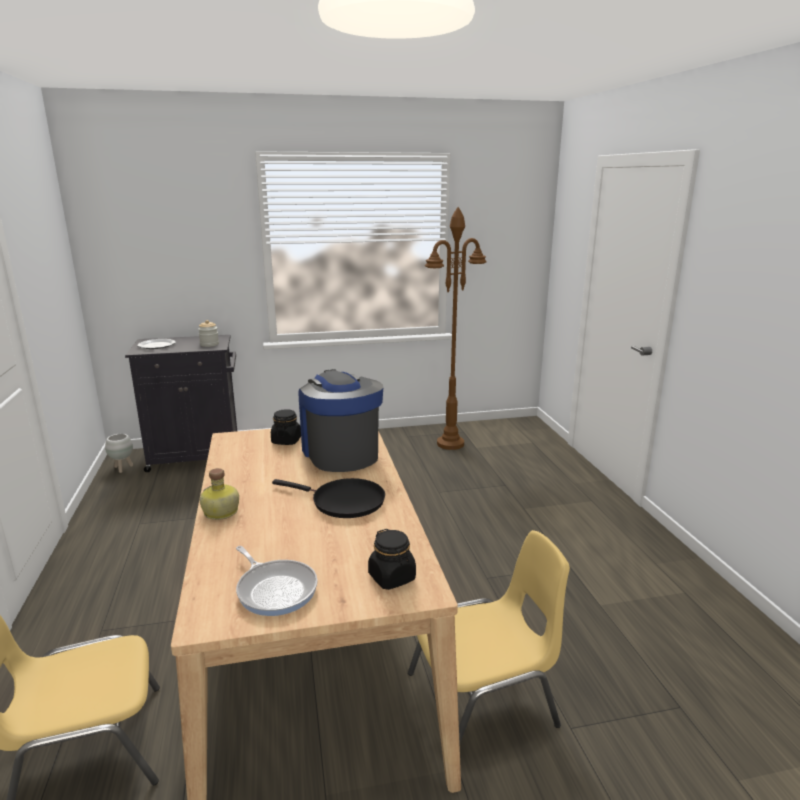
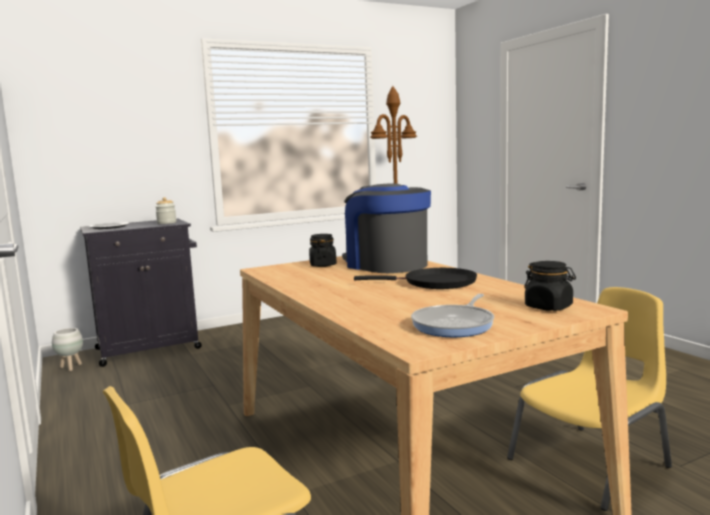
camera: 15 degrees left, 10 degrees down
bottle [200,468,239,520] -> none
frying pan [236,546,318,616] -> frying pan turned 90 degrees clockwise [411,294,494,337]

